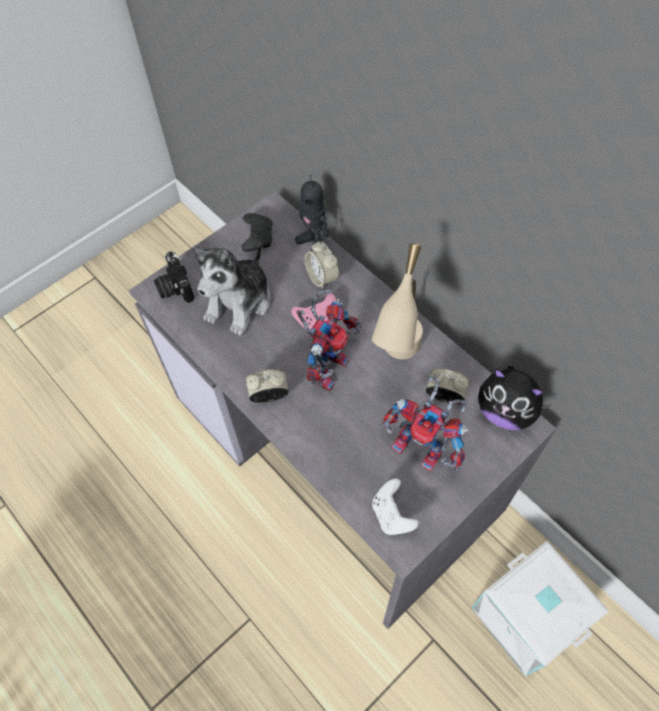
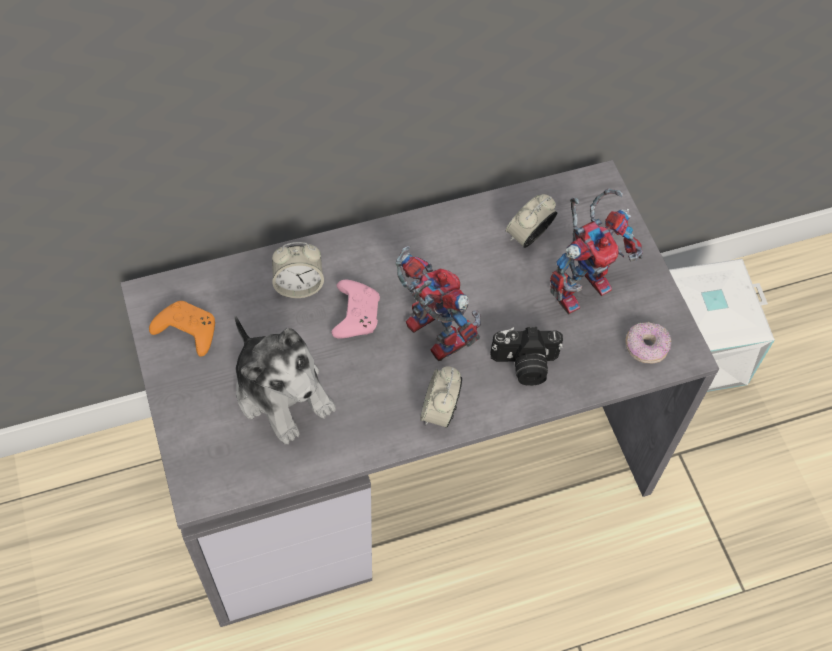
camera: 70 degrees left, 0 degrees up
camera [154,251,194,303] -> camera moved to [490,327,563,386]
black game controller [241,213,273,252] -> orange game controller [149,301,215,357]
toy robot [295,175,329,251] -> none
beige table lamp [372,243,423,359] -> none
white game controller [372,478,419,535] -> donut [625,322,671,363]
plush toy [478,366,551,430] -> none

